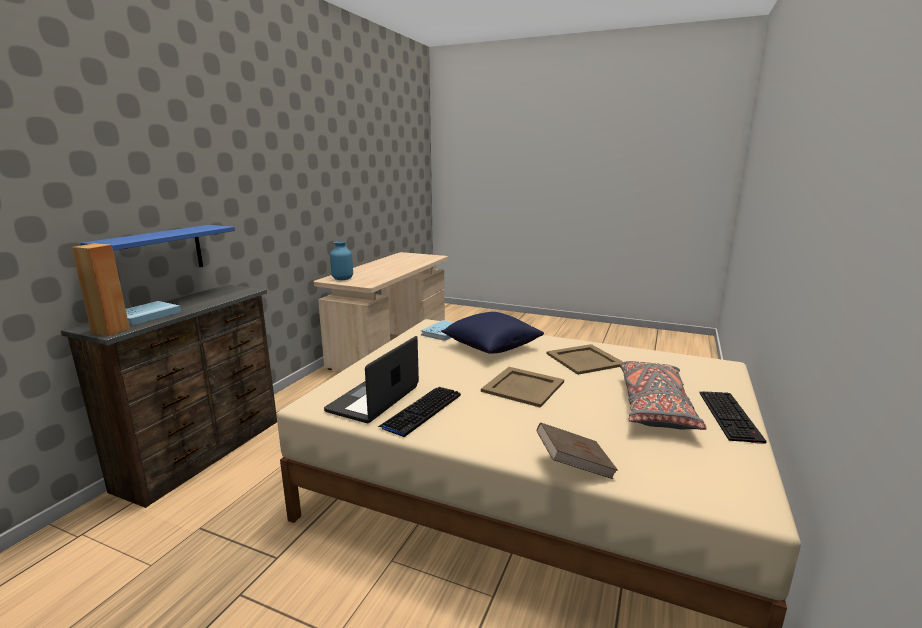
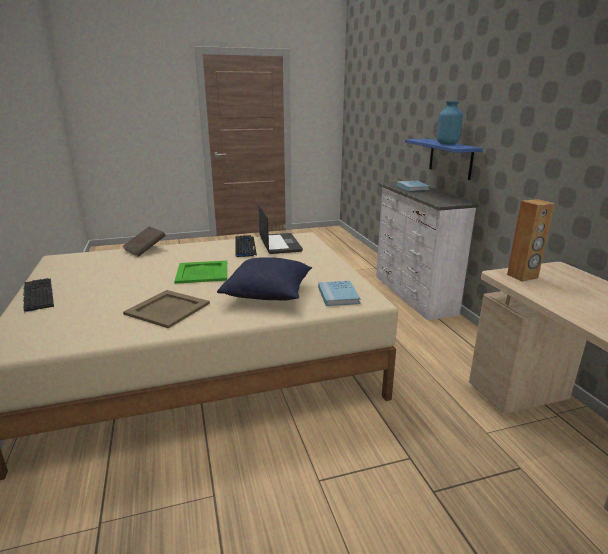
camera: 140 degrees right, 5 degrees up
brown dresser [61,284,277,508] -> white dresser [376,182,479,320]
brown speaker [72,244,130,336] -> brown speaker moved to [507,199,555,282]
blue vase [330,241,353,280] -> blue vase moved to [437,101,463,144]
beige tray [481,367,564,408] -> green tray [174,261,227,284]
grey pillow [620,361,707,430] -> none

